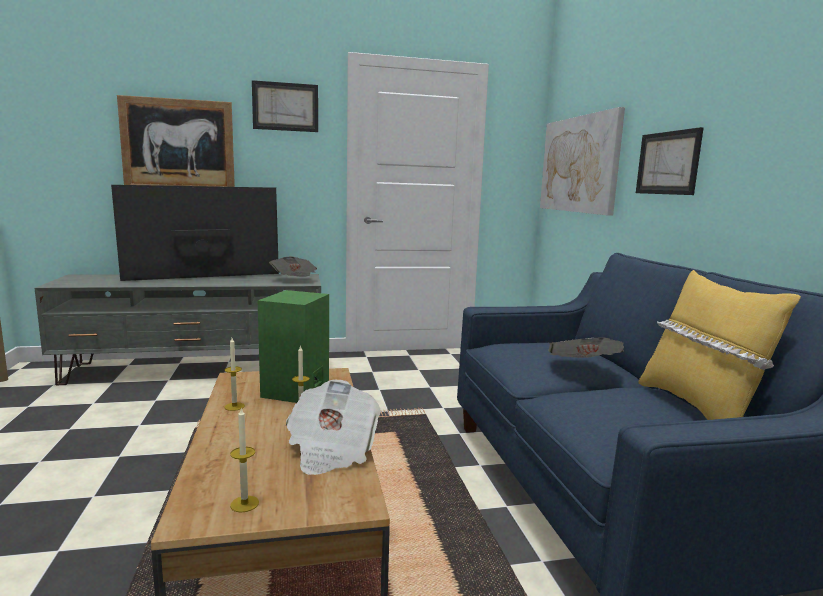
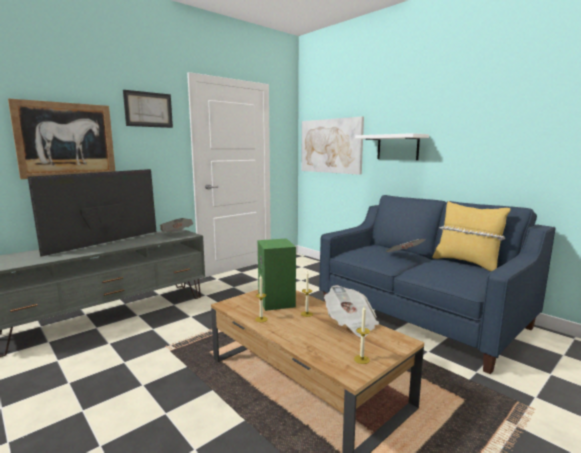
camera: 30 degrees left, 0 degrees up
picture [636,127,704,195] -> white shelf [355,133,429,160]

